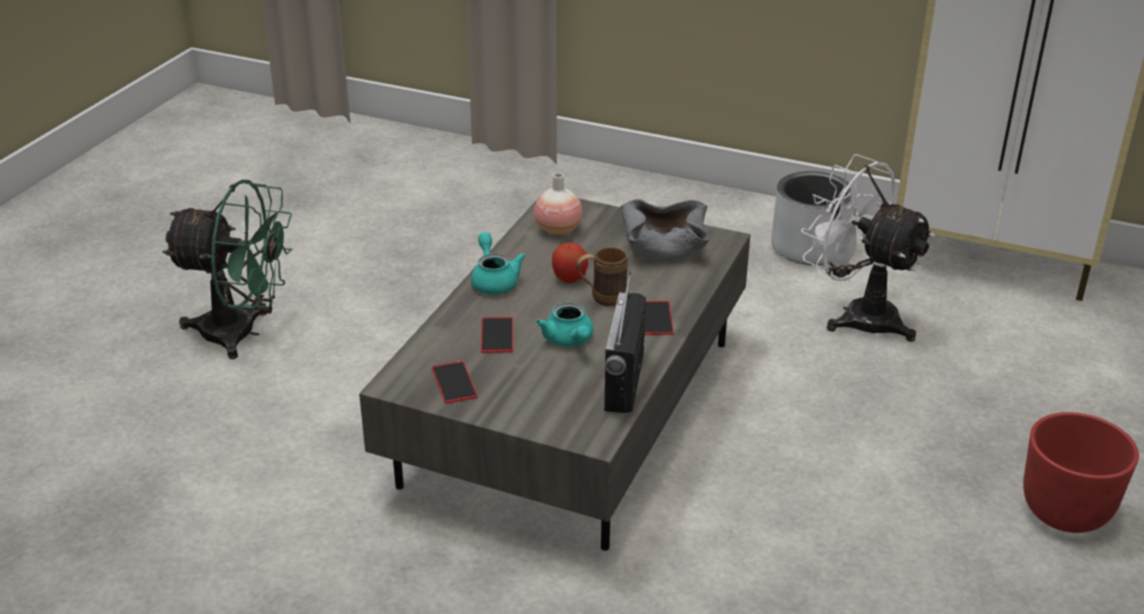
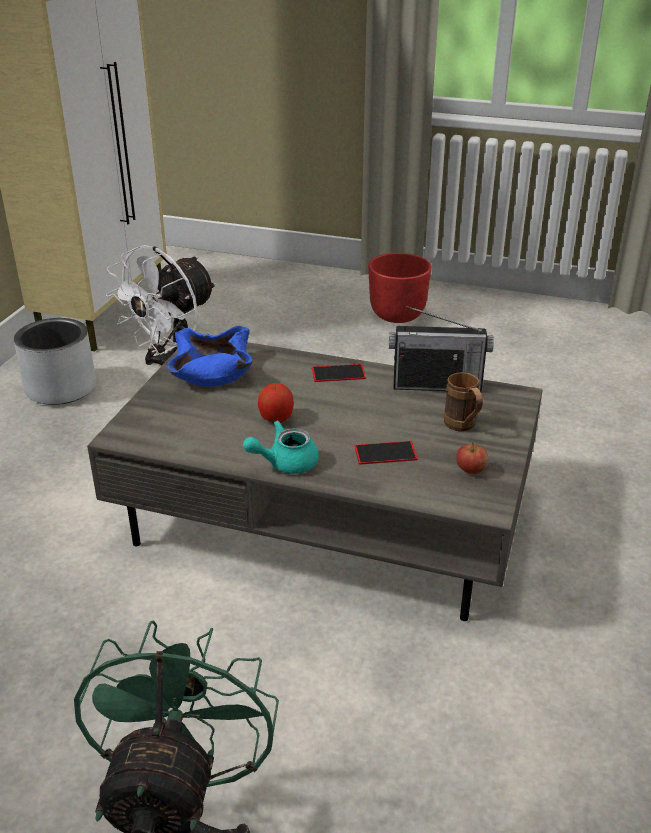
camera: 95 degrees left, 0 degrees up
phone [432,361,478,403] -> apple [457,442,488,475]
vase [534,173,583,236] -> none
turquoise teapot [536,302,593,346] -> none
brown mug [576,247,628,307] -> brown mug moved to [444,372,483,432]
grey bowl [621,199,710,260] -> blue bowl [168,326,253,387]

